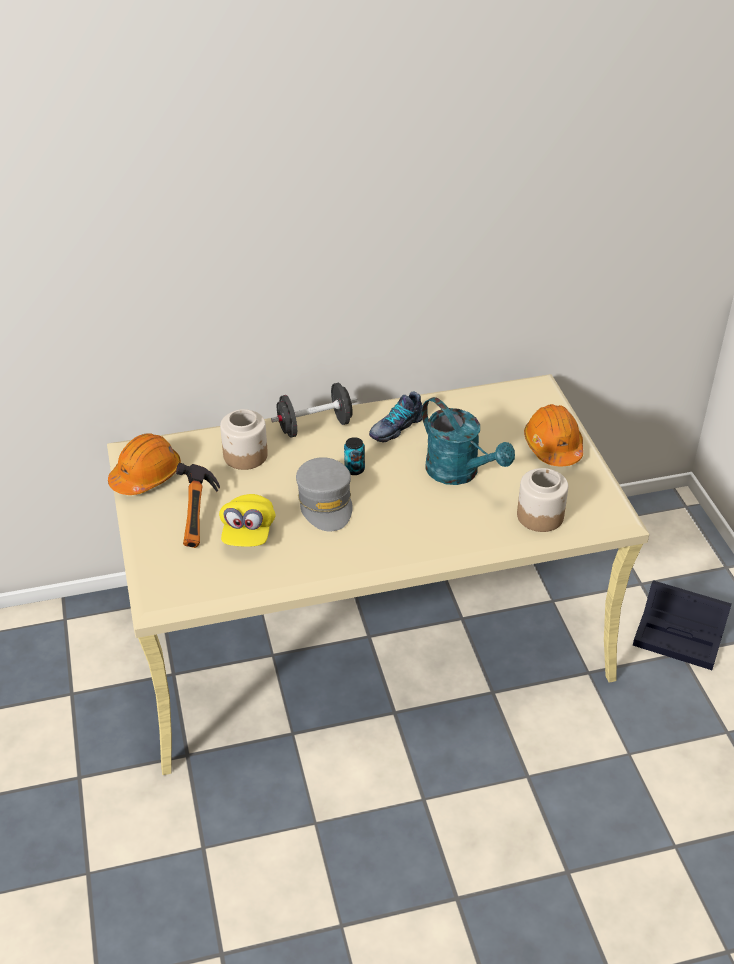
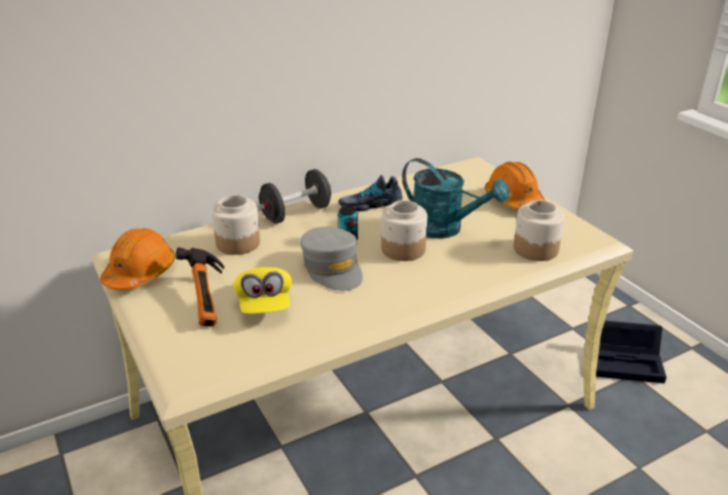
camera: 15 degrees left, 10 degrees down
shoe [369,392,423,442] -> shoe turned 45 degrees clockwise [339,175,403,211]
none -> jar [381,200,427,261]

